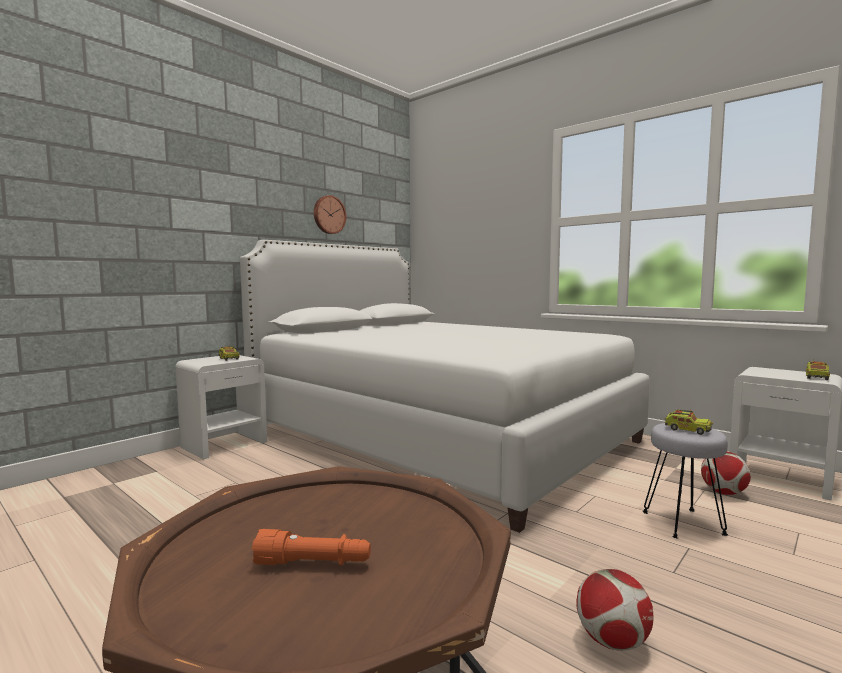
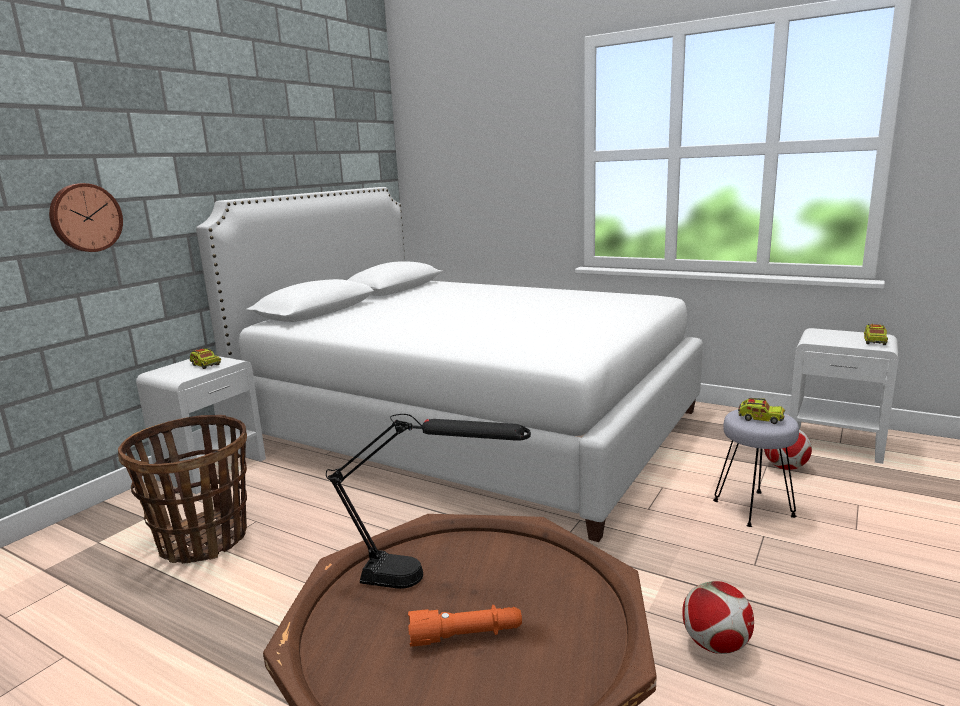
camera: 10 degrees left, 10 degrees up
wall clock [314,195,346,234] -> wall clock moved to [49,183,123,252]
none -> basket [118,415,247,564]
none -> black table lamp [326,414,531,589]

